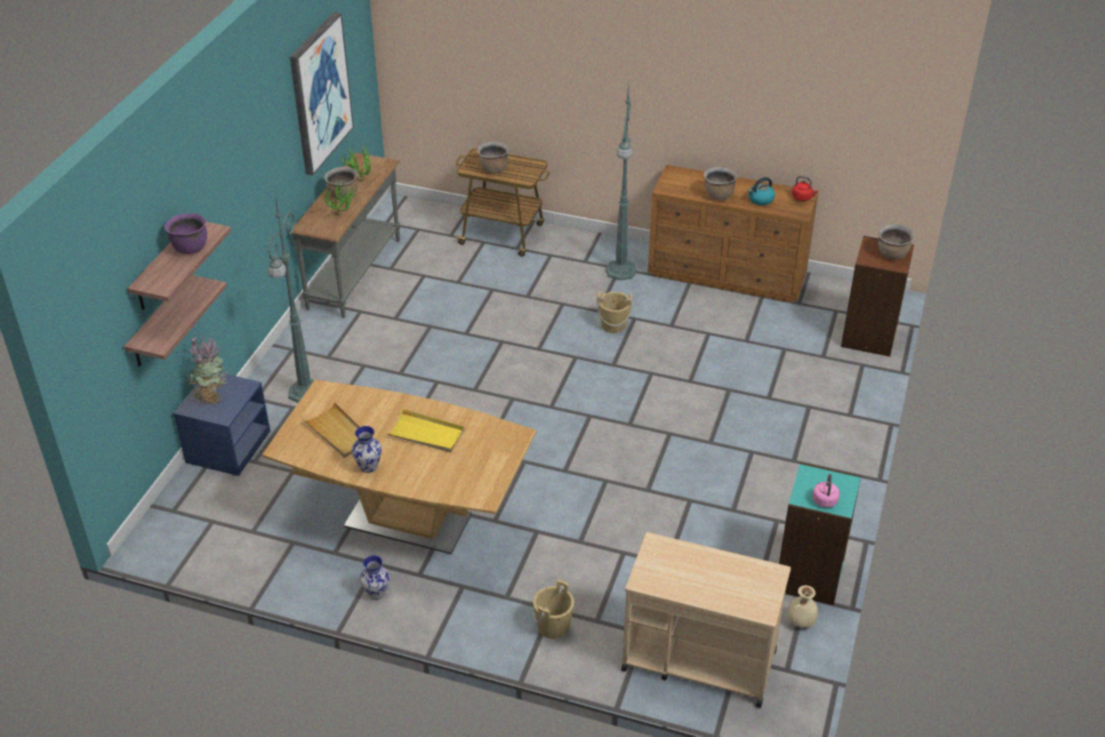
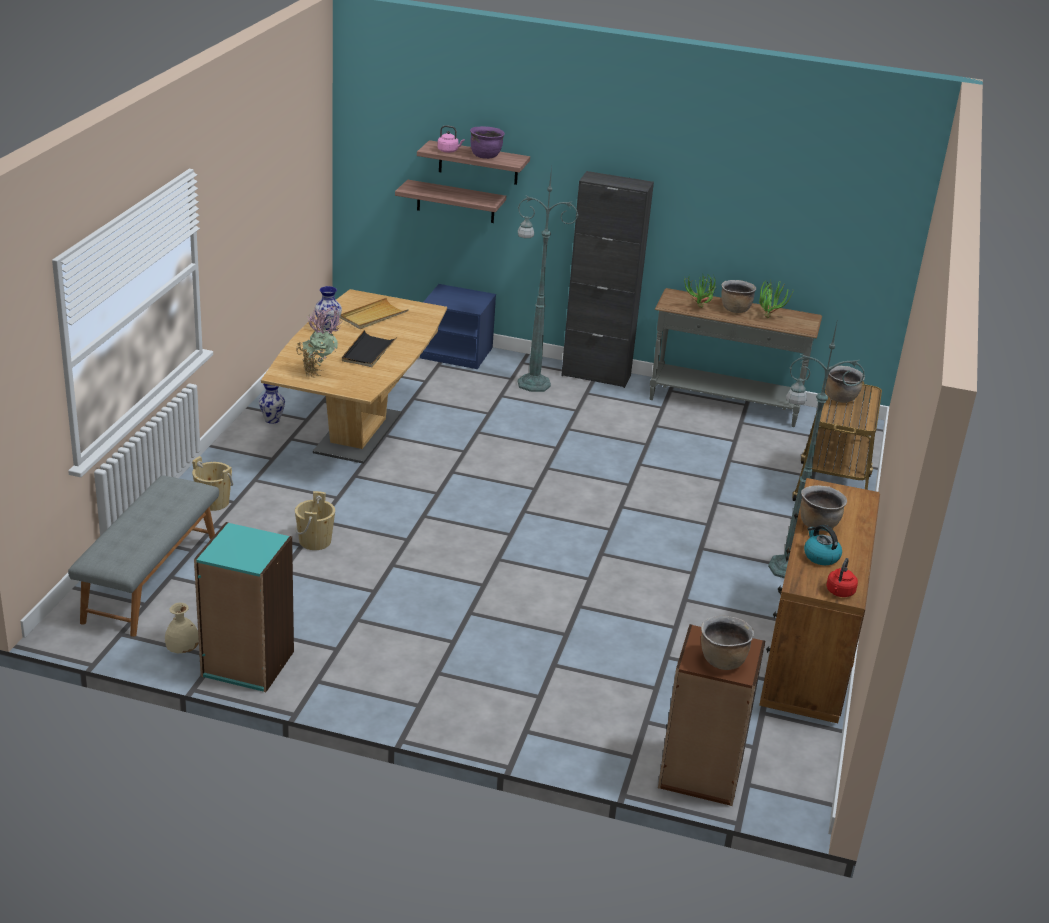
camera: 85 degrees right, 10 degrees down
potted plant [187,335,228,404] -> potted plant moved to [296,306,340,378]
picture [290,12,354,175] -> none
yellow tray [387,409,464,452] -> black tray [342,330,398,367]
beige bucket [597,291,633,333] -> beige bucket moved to [295,491,335,550]
beige cart [621,532,791,708] -> grey bench [68,475,219,637]
pink kettle [812,474,840,508] -> pink kettle moved to [437,125,464,153]
none -> black cabinet [561,171,654,388]

